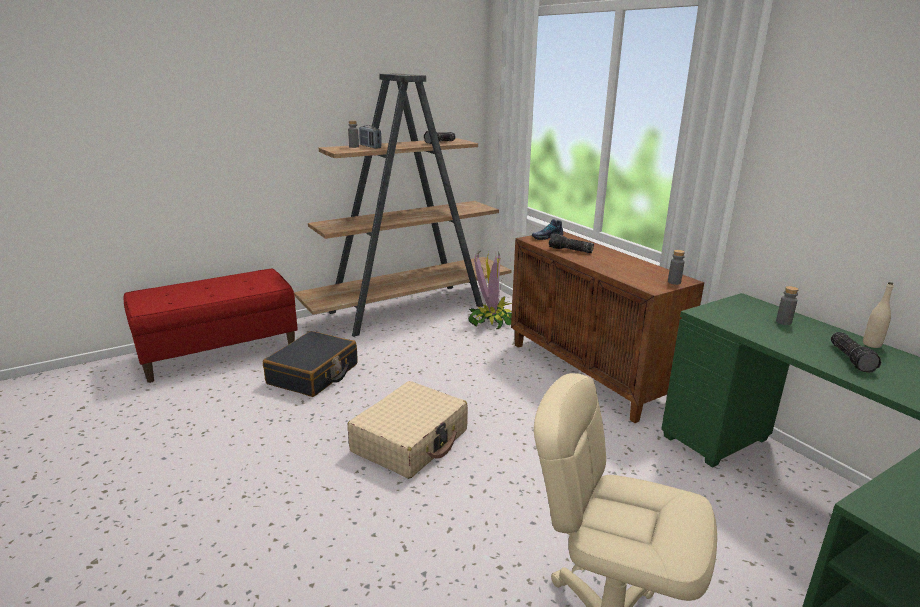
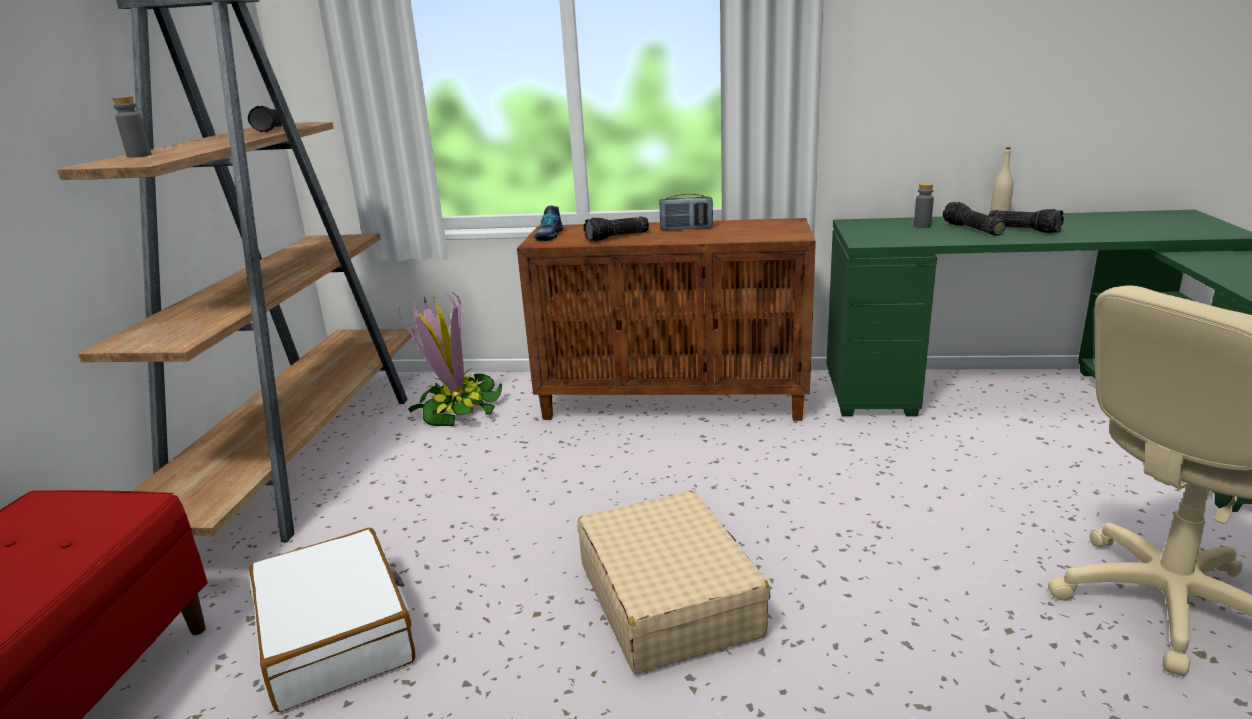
camera: 50 degrees left, 0 degrees up
black suitcase [263,331,358,397] -> white suitcase [249,528,416,712]
radio [359,125,382,149] -> radio moved to [660,194,713,231]
grey bottle [668,250,685,285] -> none
none -> flashlight [943,202,1006,236]

